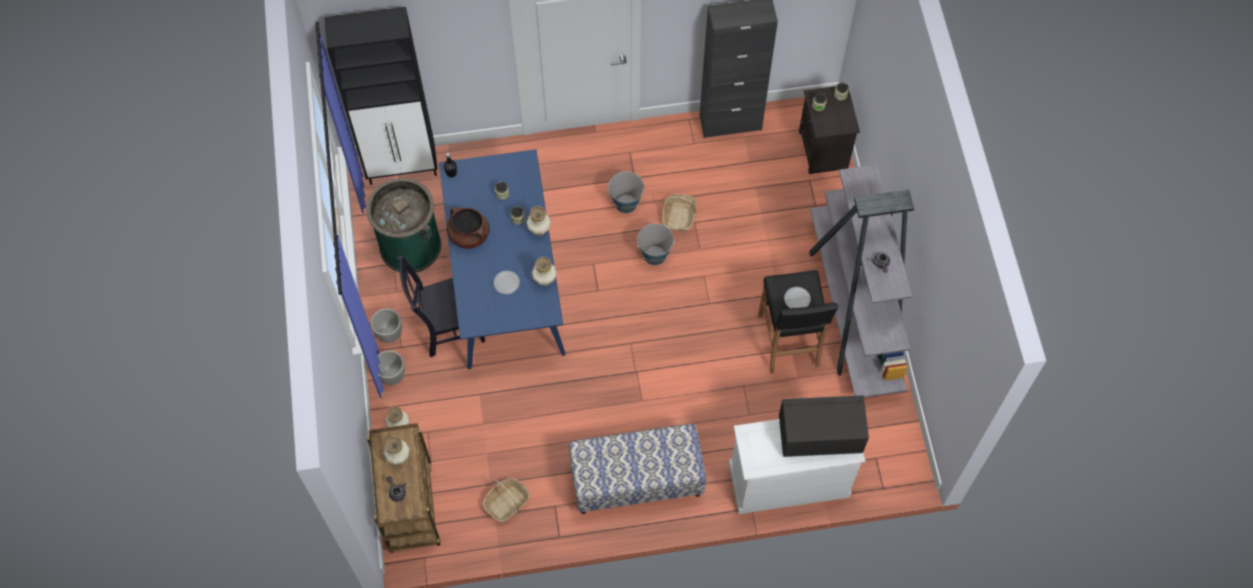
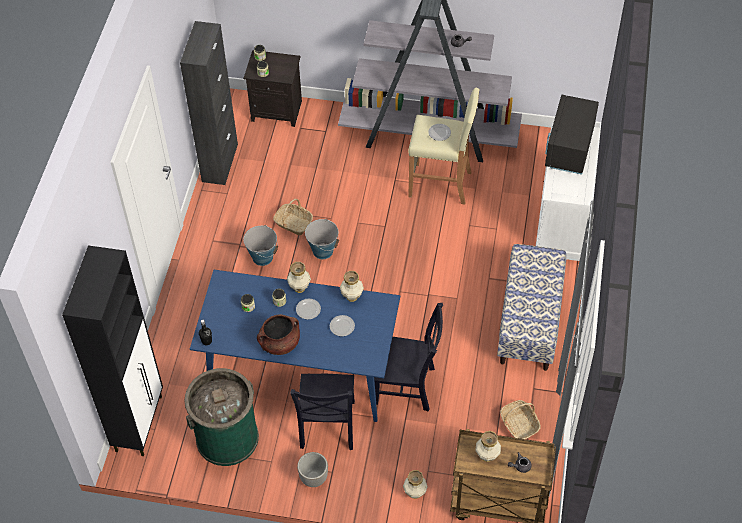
camera: 70 degrees left, 10 degrees down
planter [378,350,405,385] -> none
black stool [758,270,838,374] -> beige stool [408,88,480,205]
none -> plate [296,299,321,319]
none -> black chair [374,303,443,411]

